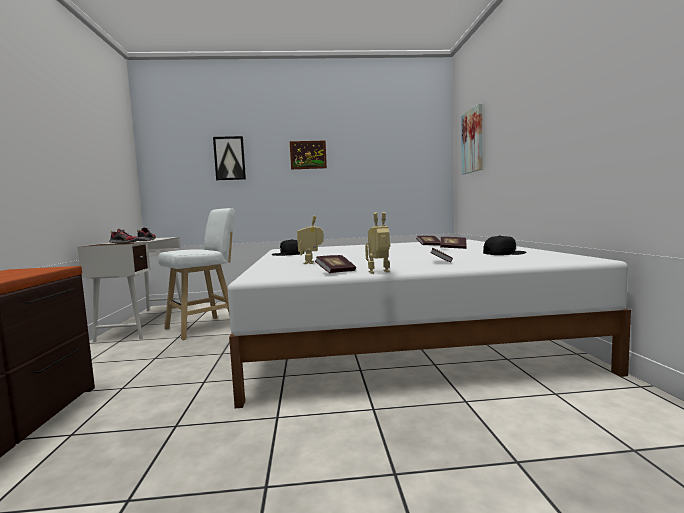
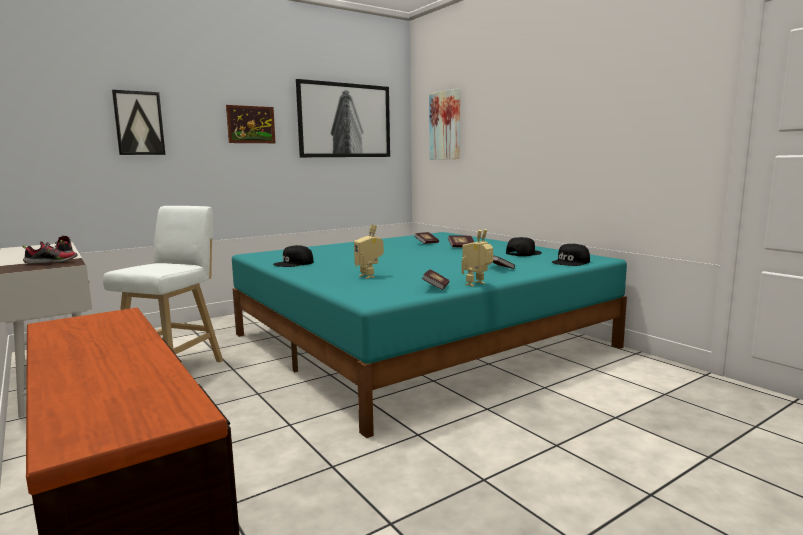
camera: 30 degrees left, 5 degrees up
white bed [228,240,631,408] -> turquoise bed [232,232,627,438]
none -> picture [296,79,390,157]
none -> black cap [552,243,590,266]

